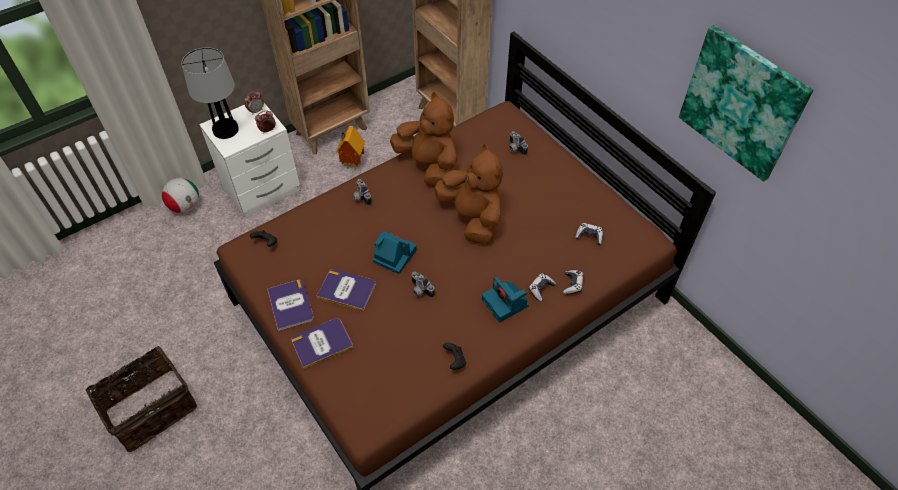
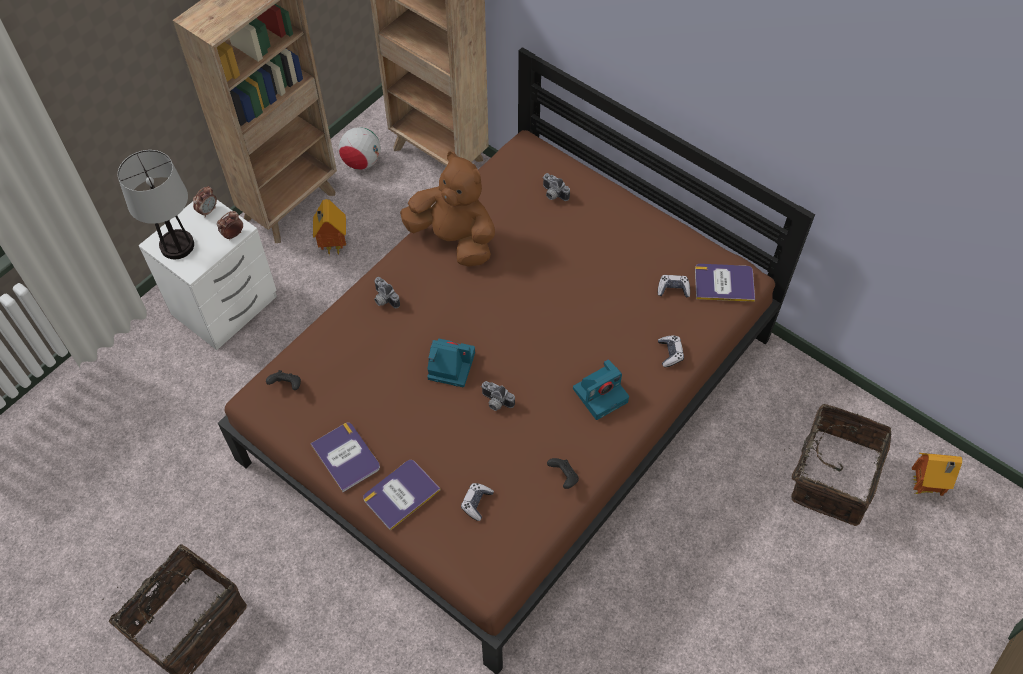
camera: 15 degrees left, 5 degrees up
football [162,178,199,213] -> football moved to [338,127,381,170]
book [317,269,376,311] -> book moved to [695,264,755,302]
brown plush toy [434,144,503,244] -> none
camera [482,277,529,322] -> camera turned 75 degrees counterclockwise [573,359,629,420]
game controller [529,273,556,301] -> game controller moved to [461,483,494,521]
picture [679,25,813,182] -> none
none -> basket [777,404,891,526]
none -> toy house [912,453,962,496]

